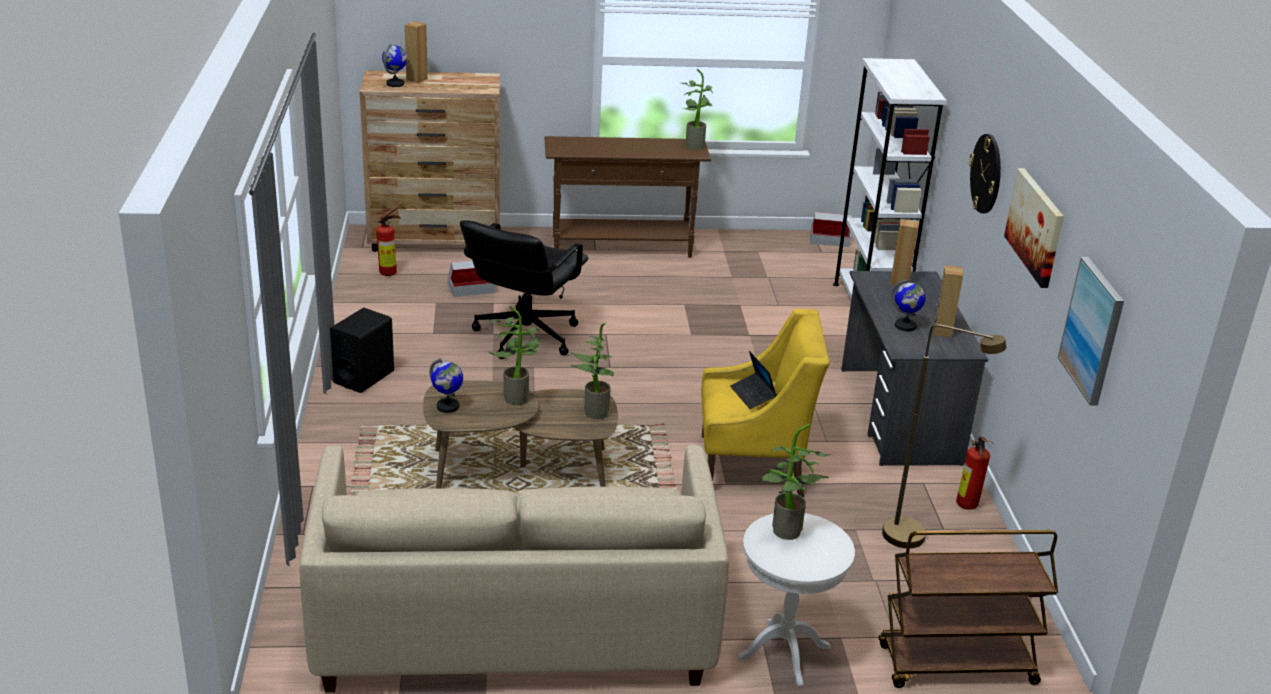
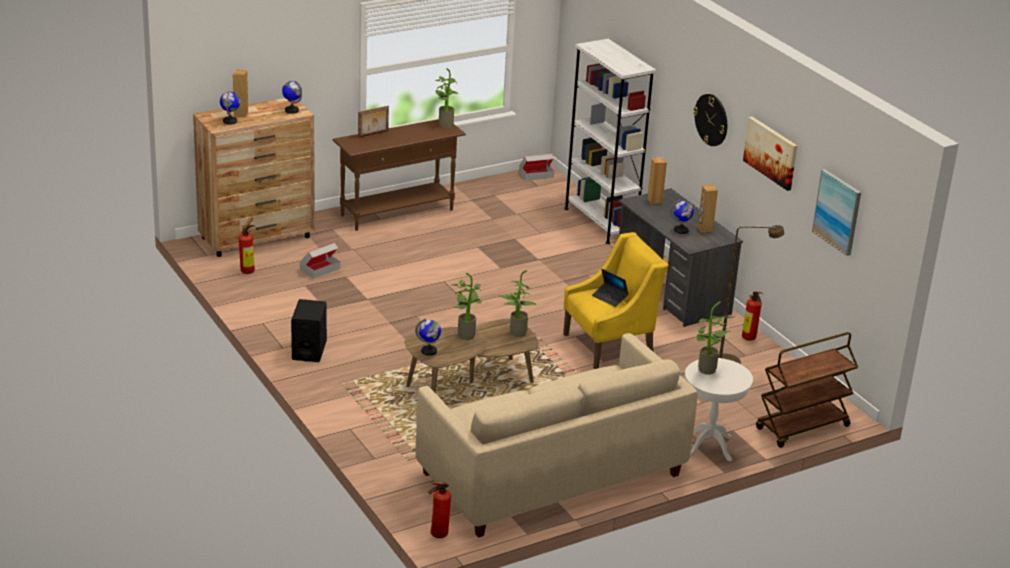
camera: 25 degrees left, 0 degrees up
black office chair [460,220,588,359] -> none
none -> globe [282,81,302,114]
none -> picture frame [358,106,389,138]
none -> fire extinguisher [428,481,451,538]

